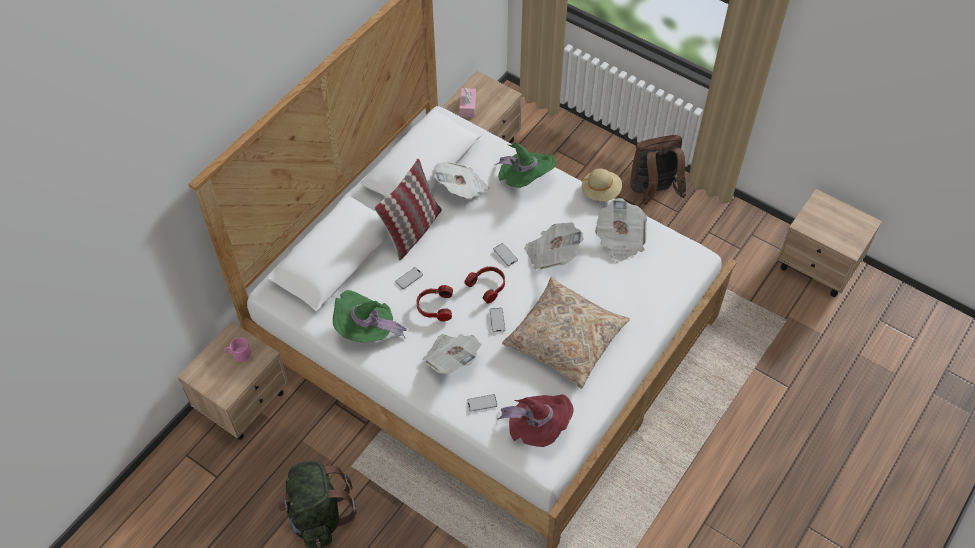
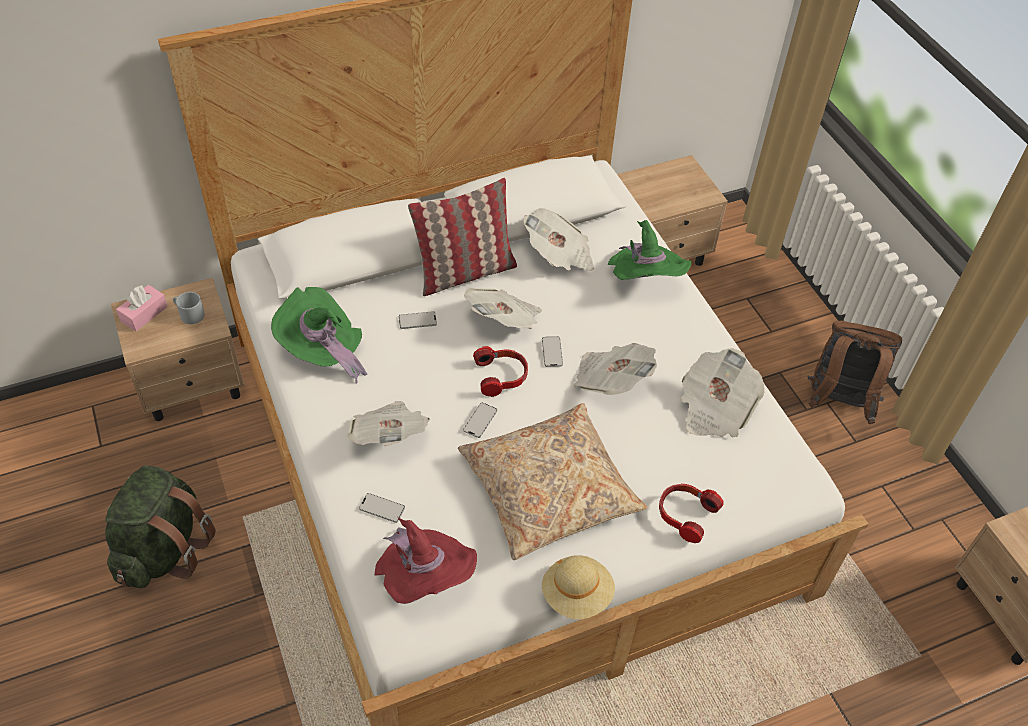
camera: 30 degrees right, 5 degrees down
pink mug [224,337,251,362] -> grey mug [173,292,205,324]
headphones [416,285,453,322] -> headphones moved to [659,484,724,543]
pink tissue box [459,88,476,117] -> pink tissue box moved to [116,285,168,331]
beige hat [582,169,622,201] -> beige hat moved to [542,555,615,619]
none -> newspaper [464,288,542,329]

